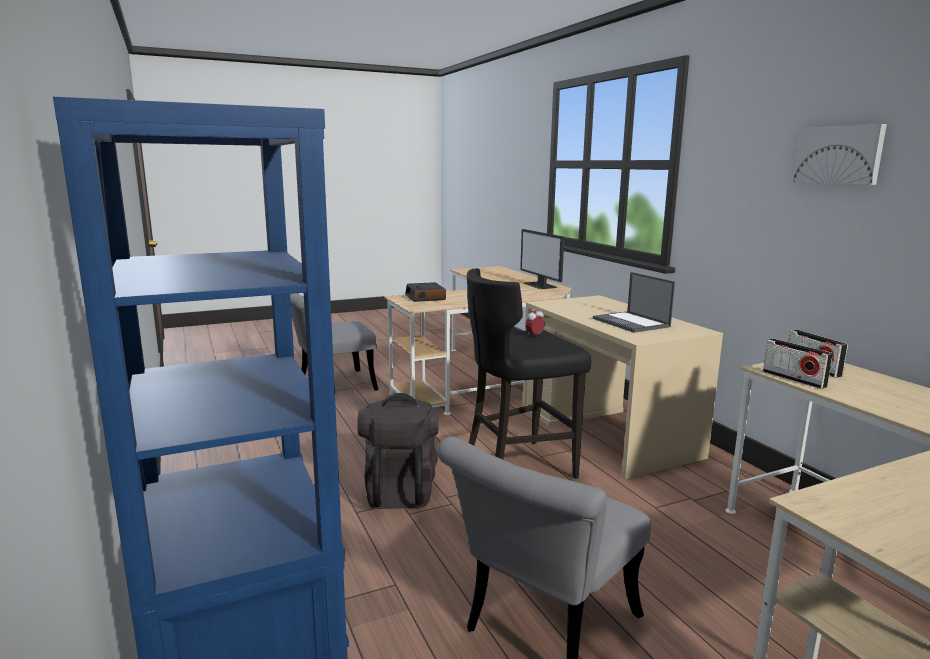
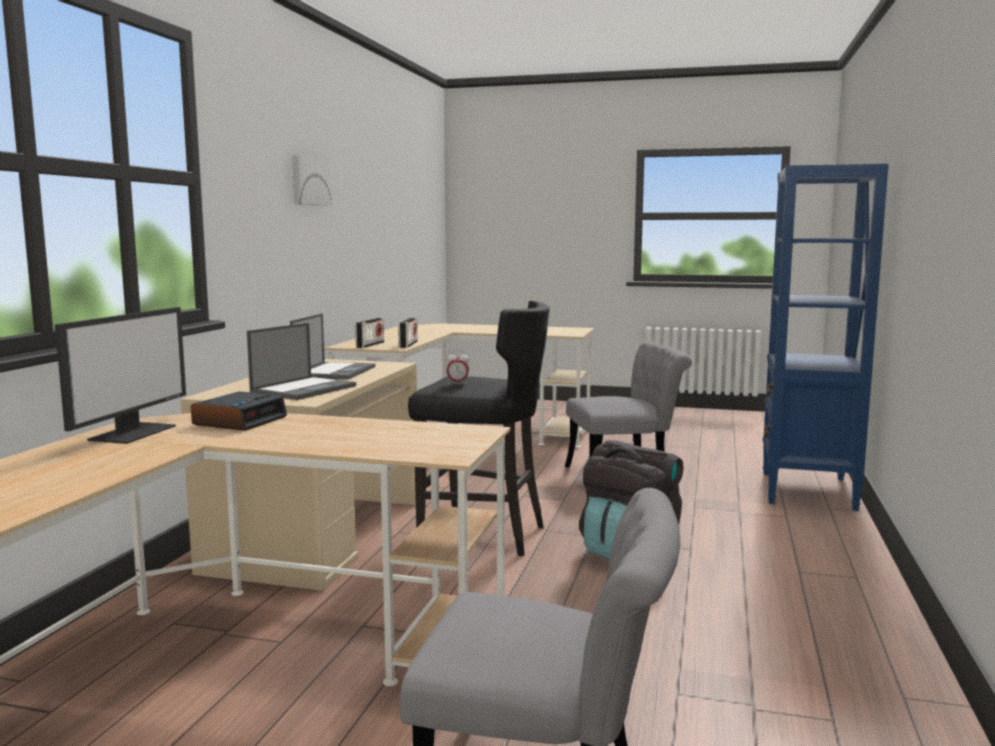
camera: 140 degrees left, 5 degrees down
alarm clock [405,282,446,302] -> alarm clock moved to [191,391,287,431]
none -> laptop [247,323,356,400]

